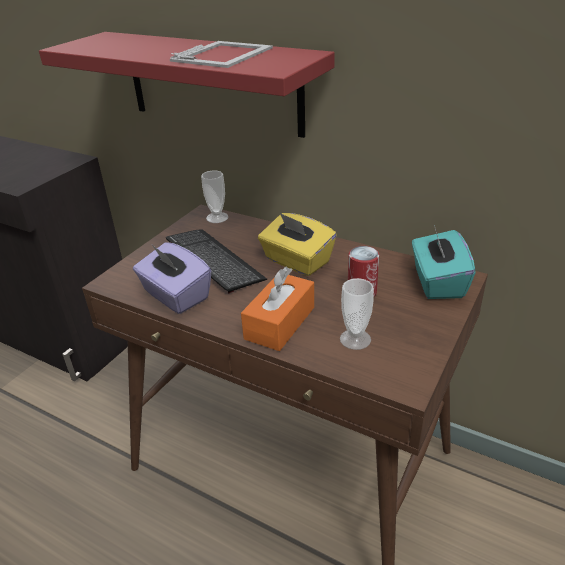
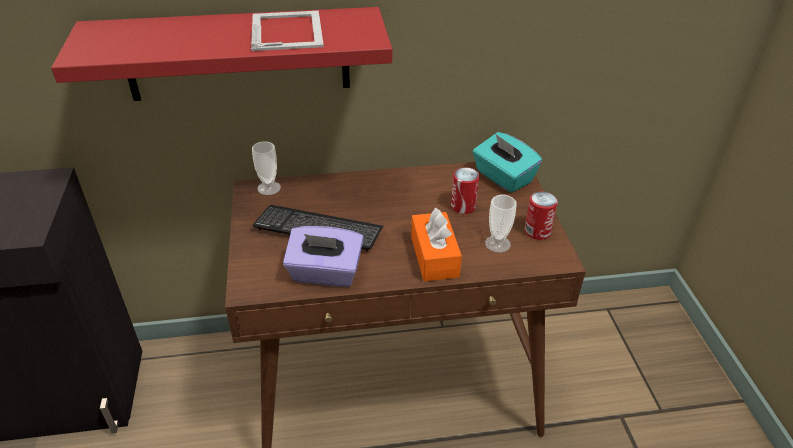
camera: 40 degrees left, 5 degrees up
yellow tissue box [258,213,337,276] -> none
none -> can [524,191,558,240]

